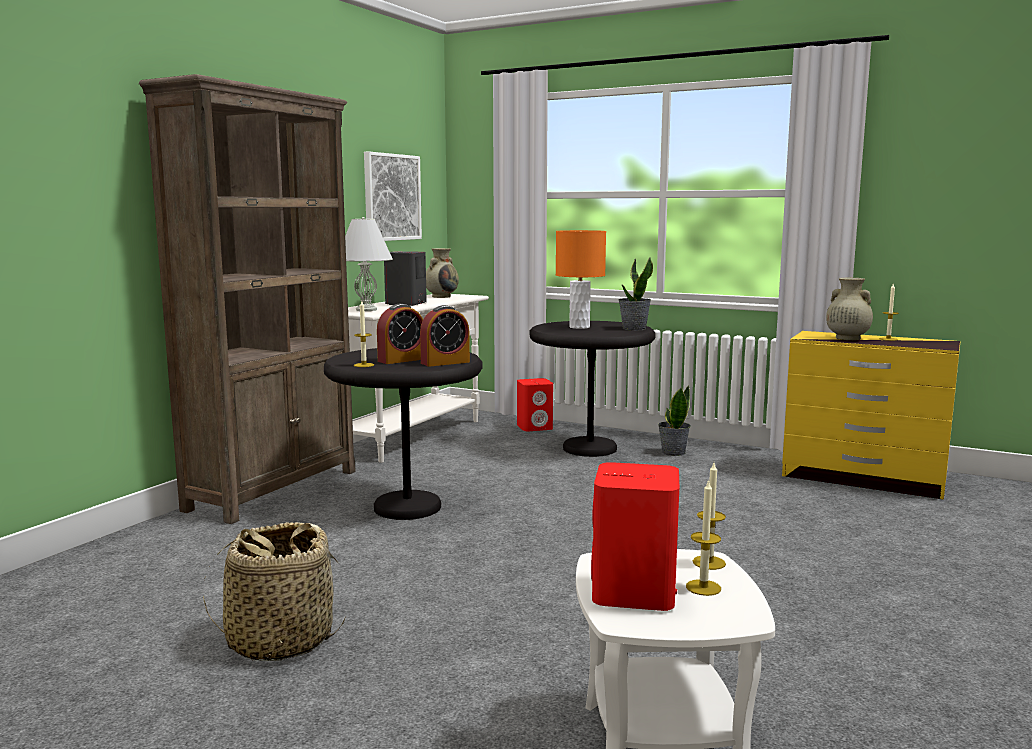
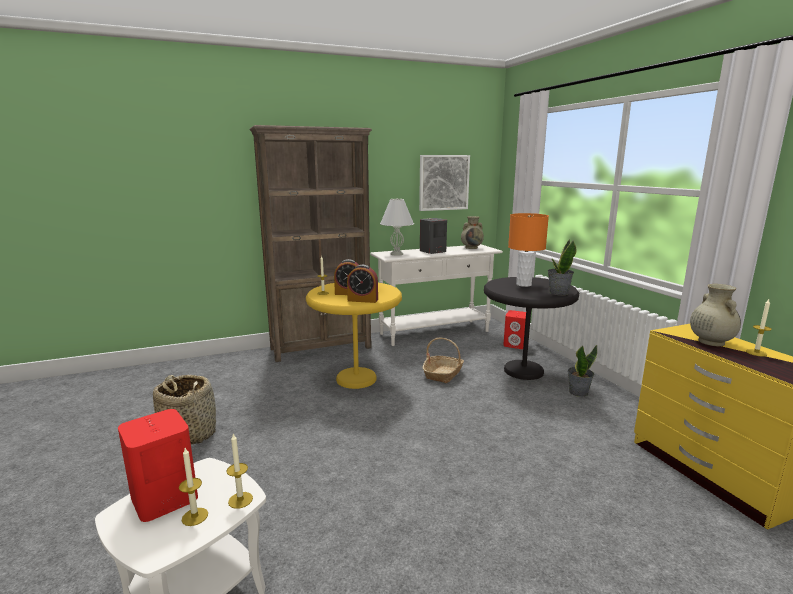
camera: 40 degrees right, 5 degrees up
black side table [324,348,483,520] -> yellow side table [306,283,402,389]
none -> basket [423,338,464,383]

